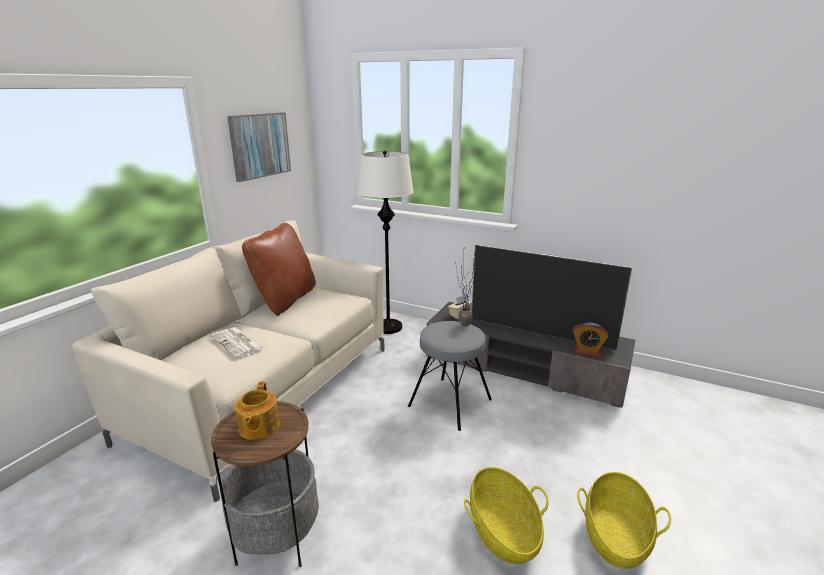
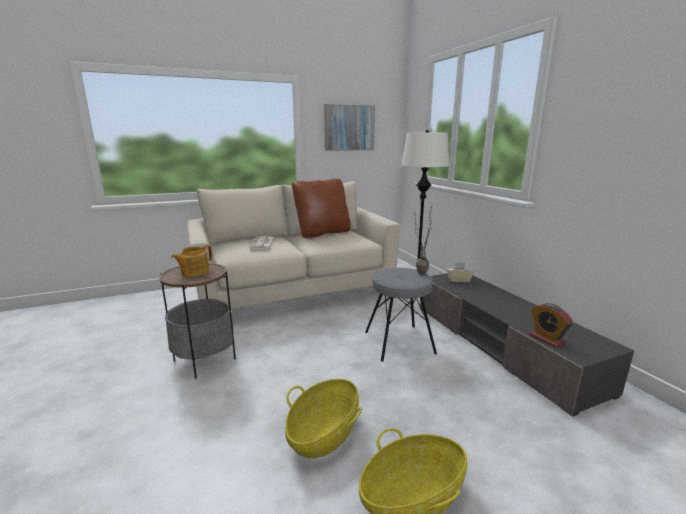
camera: 40 degrees right, 5 degrees down
television [472,245,632,350] -> none

